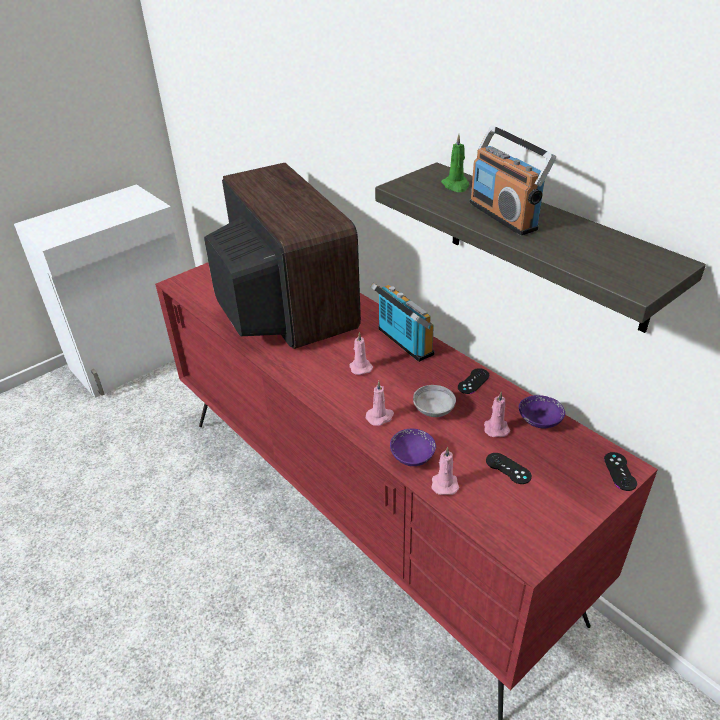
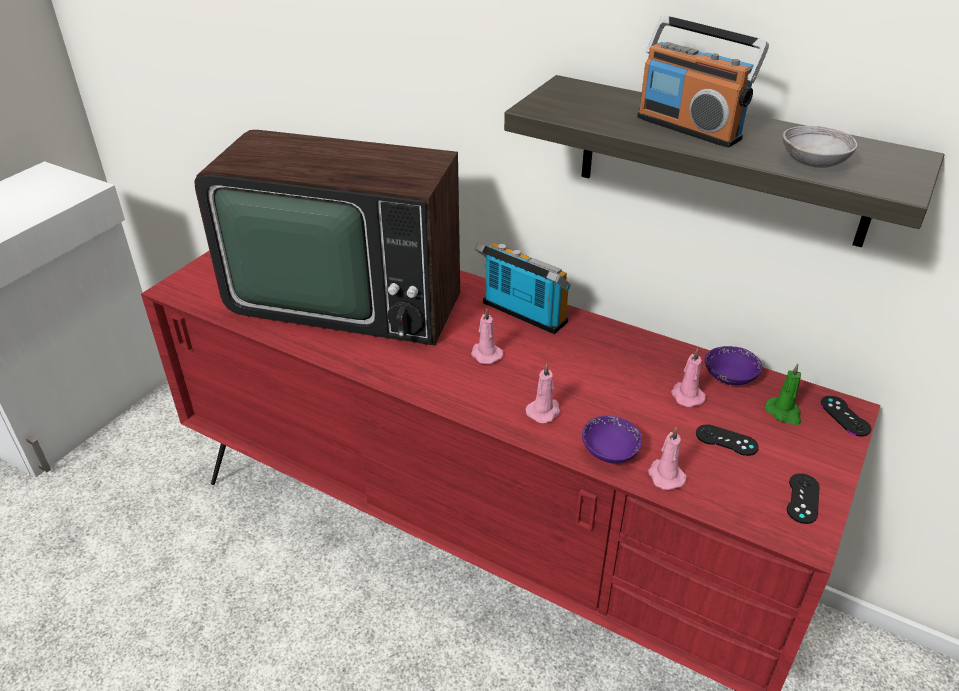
camera: 20 degrees left, 0 degrees up
television [204,163,361,349] -> television turned 150 degrees clockwise [194,130,460,346]
grey bowl [413,385,456,417] -> grey bowl moved to [783,126,857,168]
green candle [441,134,469,192] -> green candle moved to [765,363,801,425]
black game controller [458,368,490,394] -> black game controller moved to [787,473,820,524]

